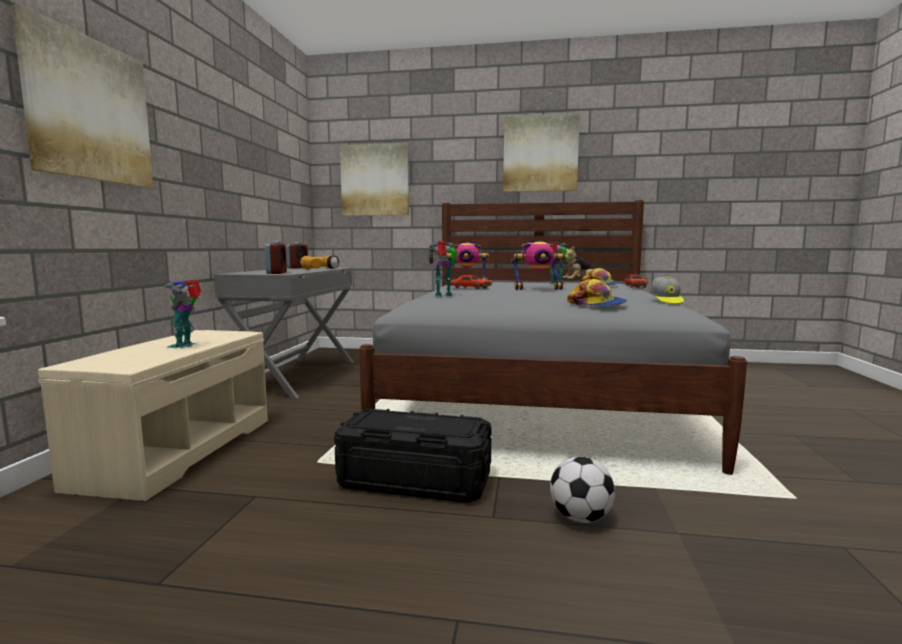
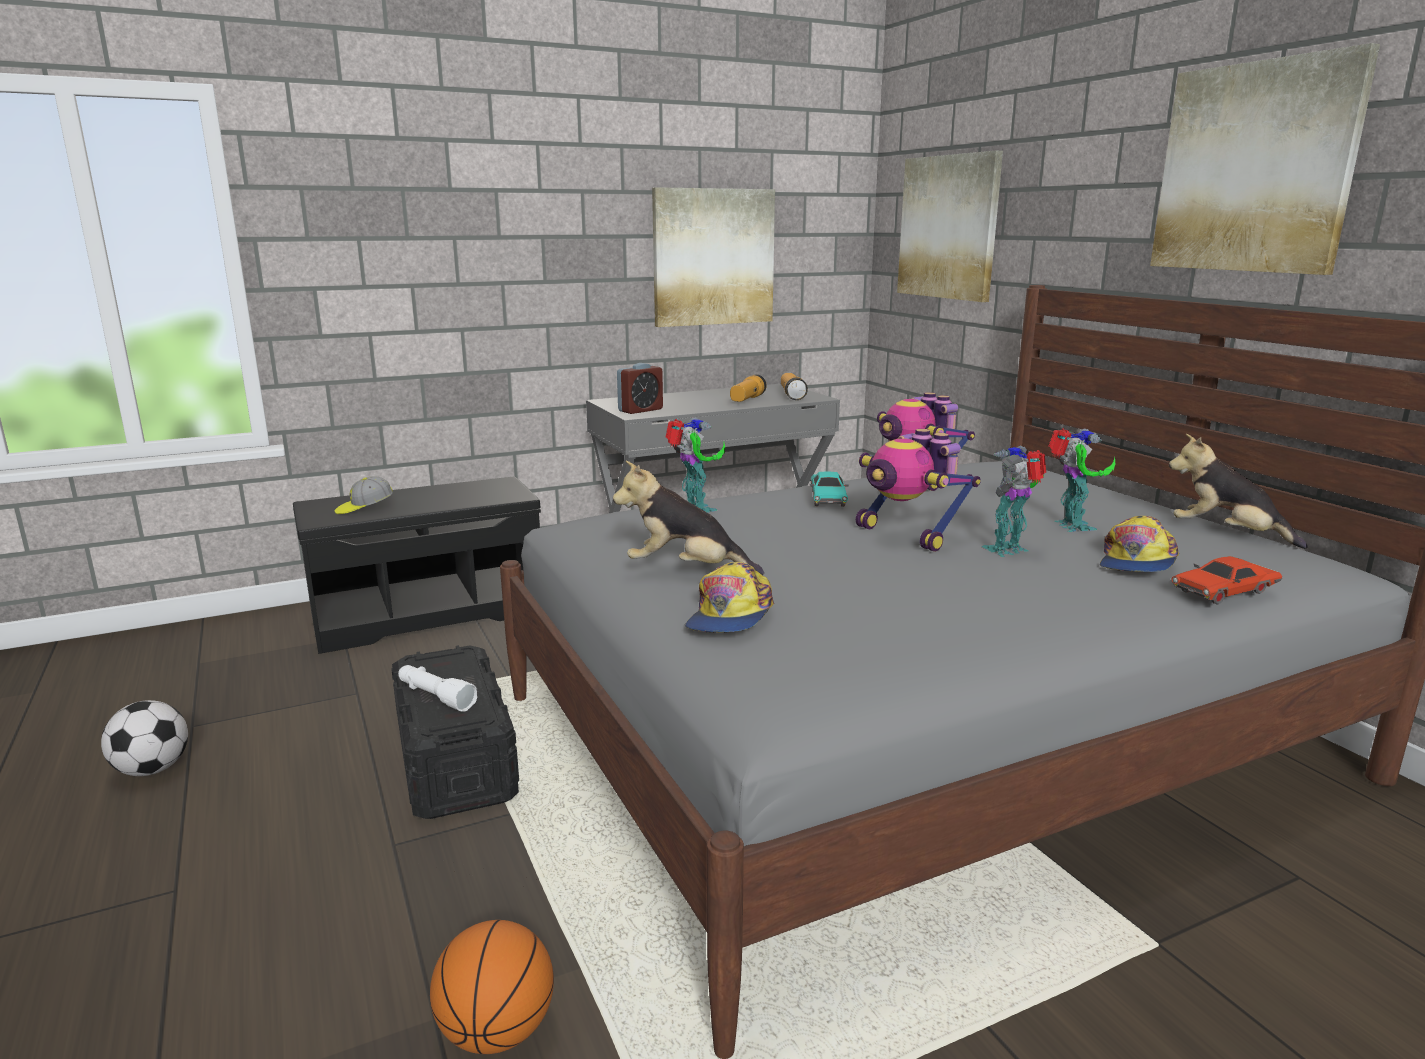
camera: 55 degrees right, 10 degrees up
picture [11,4,153,188] -> picture moved to [652,187,775,327]
beige bench [38,330,268,501] -> black bench [293,476,541,654]
toy robot [165,280,201,348] -> toy robot moved to [981,445,1046,557]
alarm clock [286,242,308,269] -> none
red toy car [450,275,492,290] -> turquoise toy car [810,471,849,507]
football [550,457,615,523] -> football moved to [101,700,188,776]
cap [650,277,684,304] -> cap moved to [335,476,393,514]
none -> white flashlight [398,665,477,712]
none -> basketball [430,920,554,1054]
none -> plush toy [613,461,764,575]

